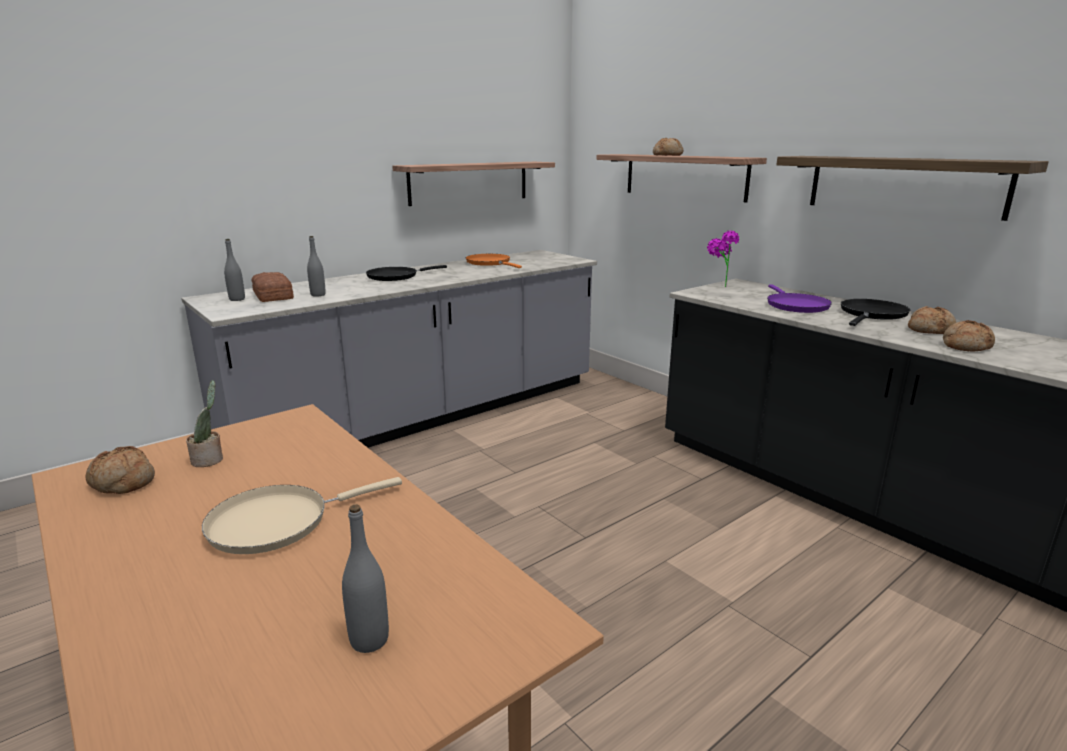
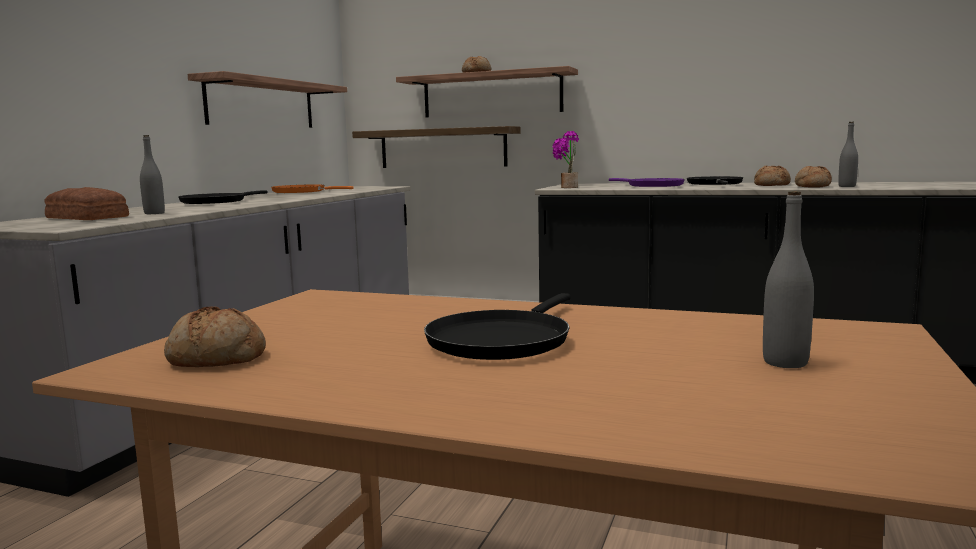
camera: 30 degrees left, 10 degrees down
potted plant [186,380,223,467] -> potted plant moved to [561,140,578,188]
beige frying pan [202,477,402,554] -> black frying pan [424,293,571,360]
grey bottle [224,239,245,301] -> grey bottle moved to [838,122,858,187]
shelf [776,156,1049,221] -> shelf moved to [352,126,521,168]

